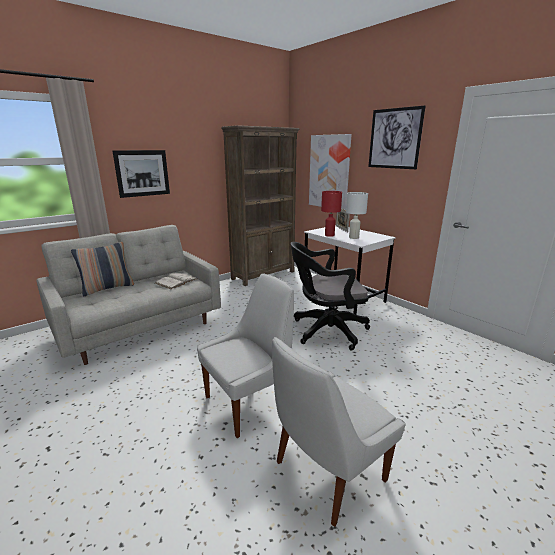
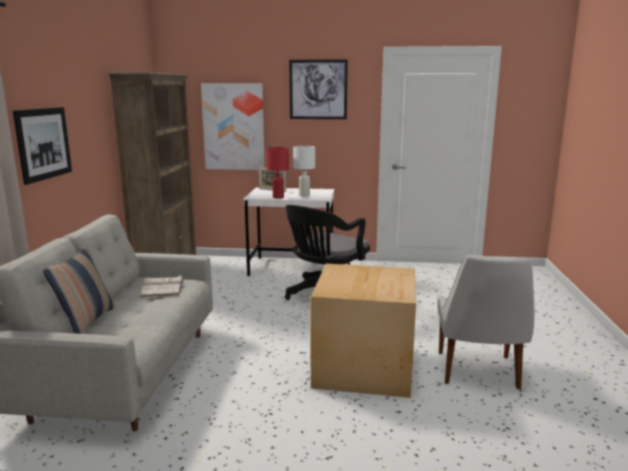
camera: 45 degrees left, 5 degrees down
white chair [197,273,294,438] -> cardboard box [310,264,416,398]

